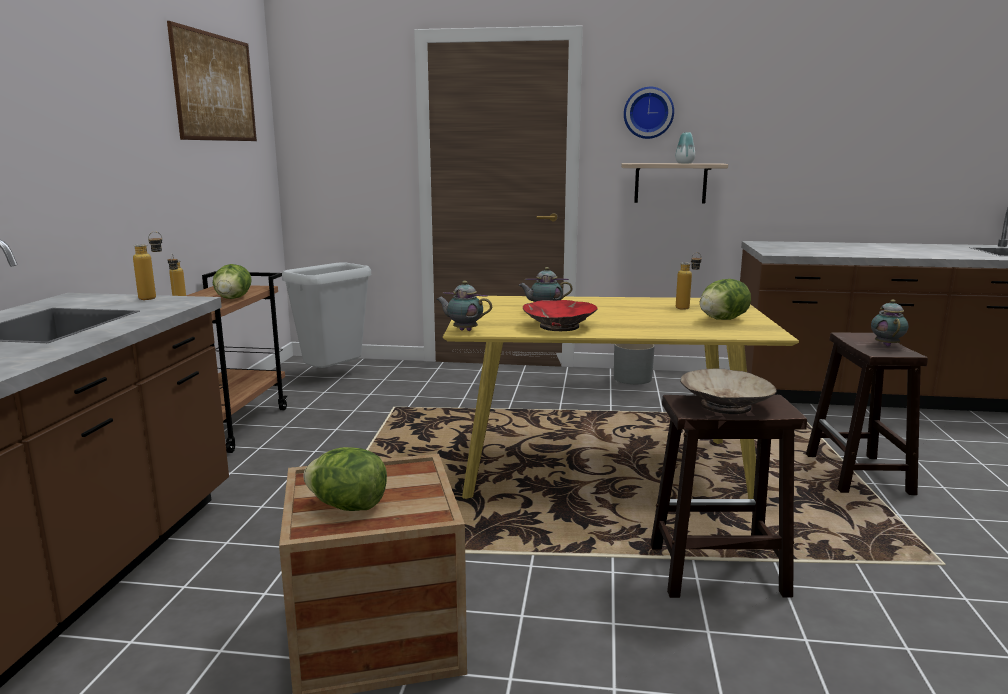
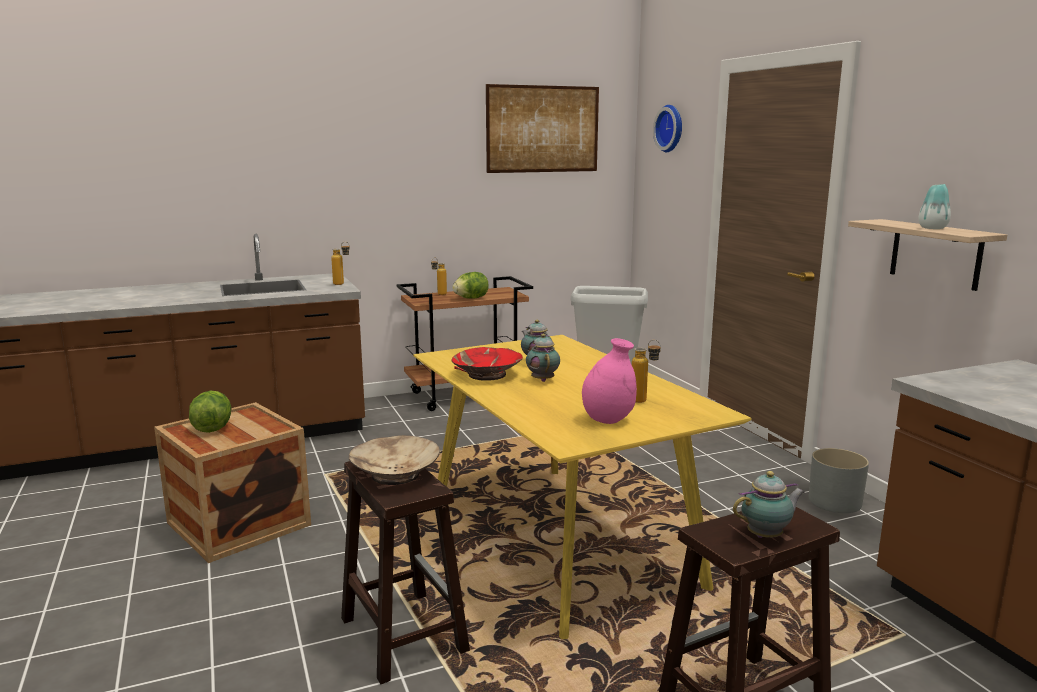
camera: 60 degrees right, 0 degrees up
teapot [437,281,492,331] -> teapot moved to [526,334,560,382]
wall clock [624,87,674,139] -> wall clock moved to [653,105,682,152]
lettuce [700,279,751,320] -> pink vase [582,338,637,424]

